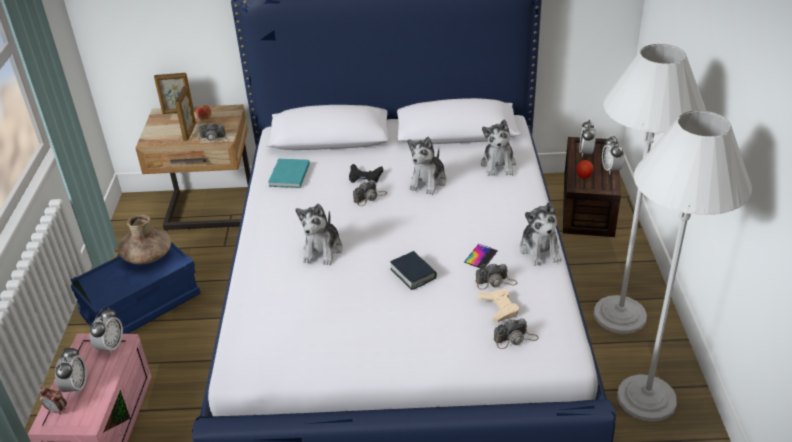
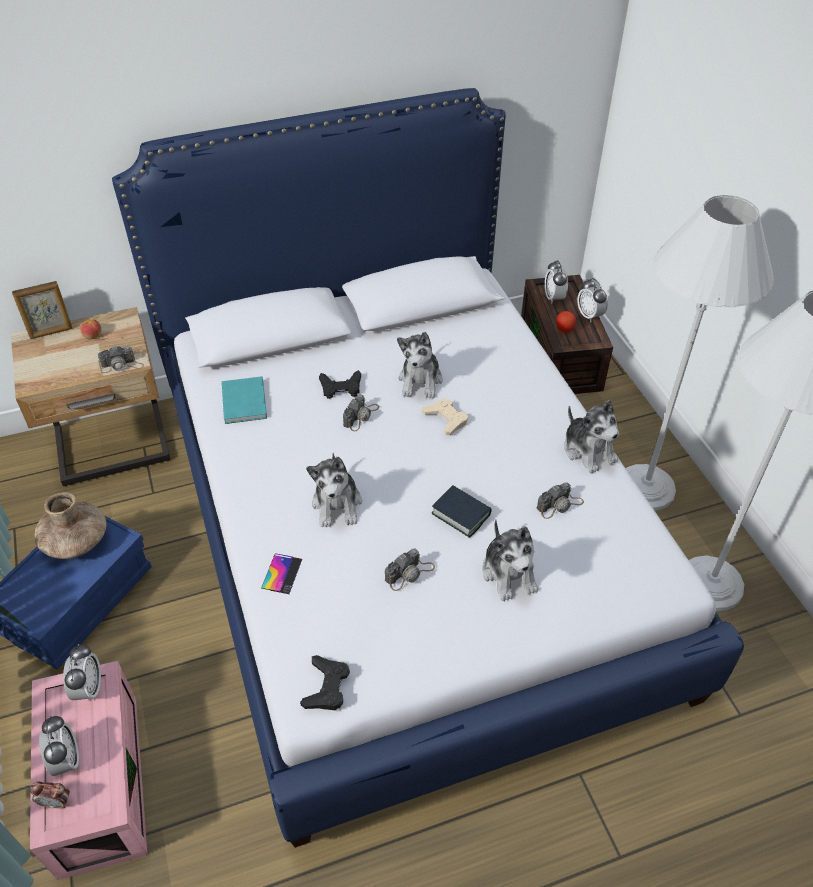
camera: 20 degrees left, 10 degrees up
picture frame [175,86,196,141] -> none
phone [464,244,498,268] -> phone moved to [261,553,302,594]
beige game controller [478,289,519,322] -> beige game controller moved to [422,398,468,435]
plush toy [481,119,516,176] -> plush toy moved to [482,519,538,601]
camera [494,319,539,349] -> camera moved to [385,549,435,591]
none -> black game controller [300,655,350,710]

